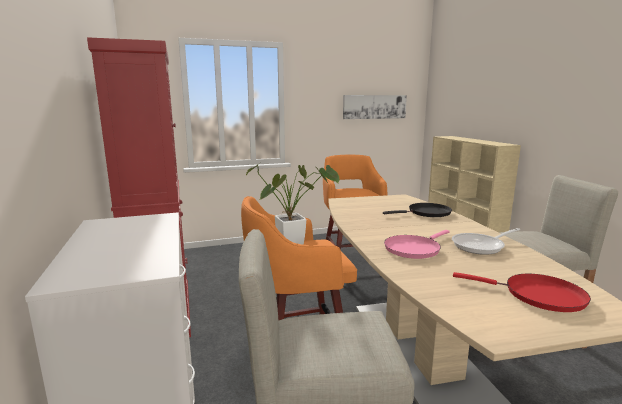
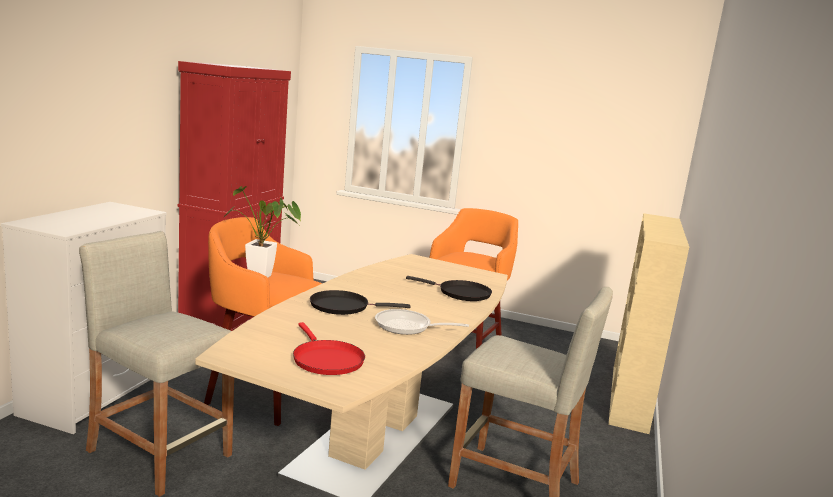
camera: 35 degrees right, 0 degrees up
picture [343,95,407,119] -> none
pink frying pan [384,230,450,259] -> black frying pan [310,290,411,315]

